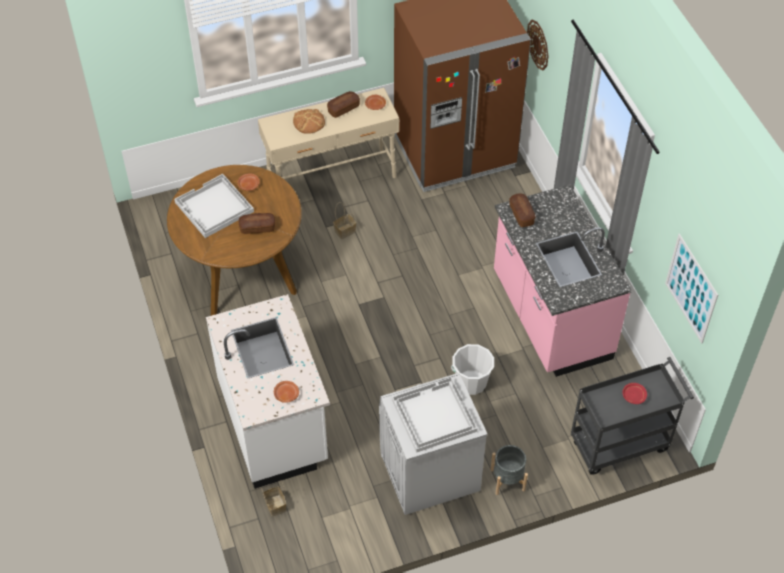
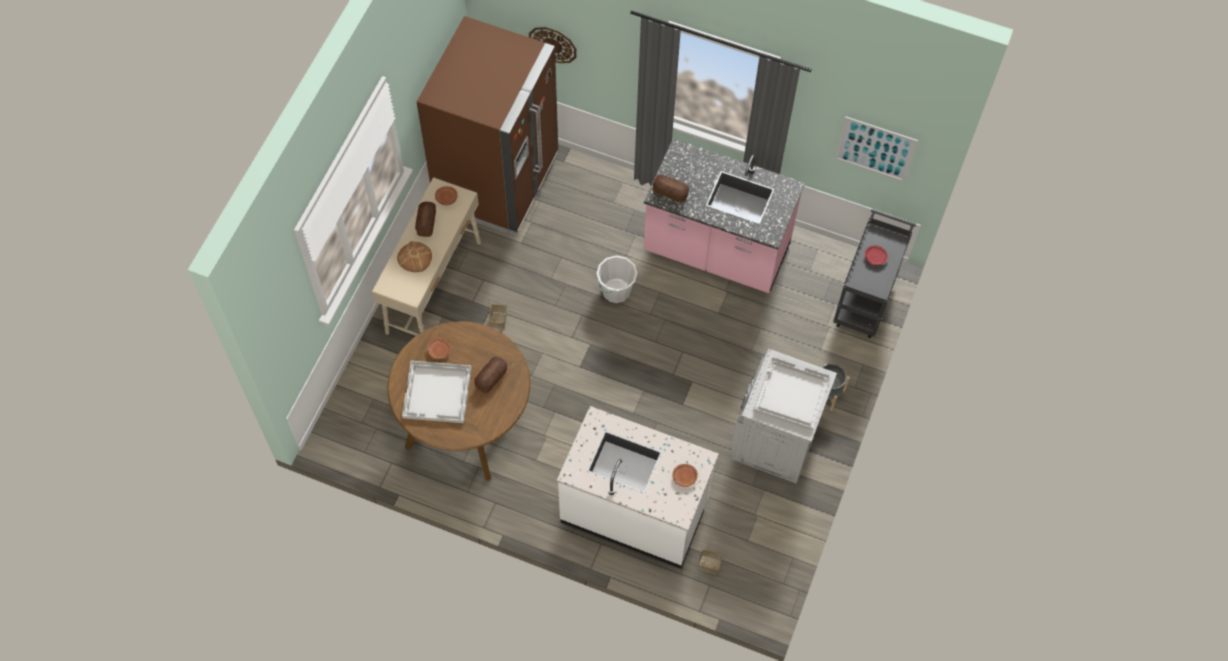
camera: 50 degrees left, 10 degrees up
white bucket [451,344,494,395] -> white bucket moved to [596,255,637,303]

